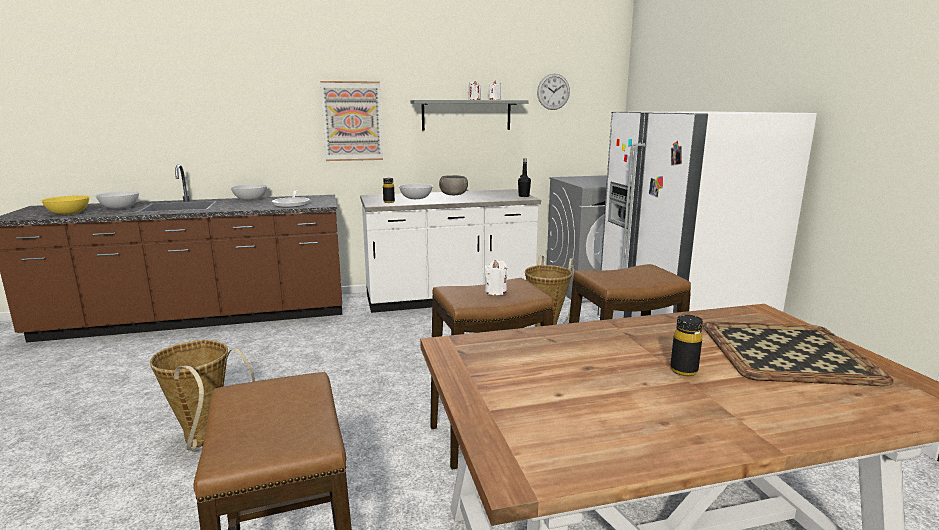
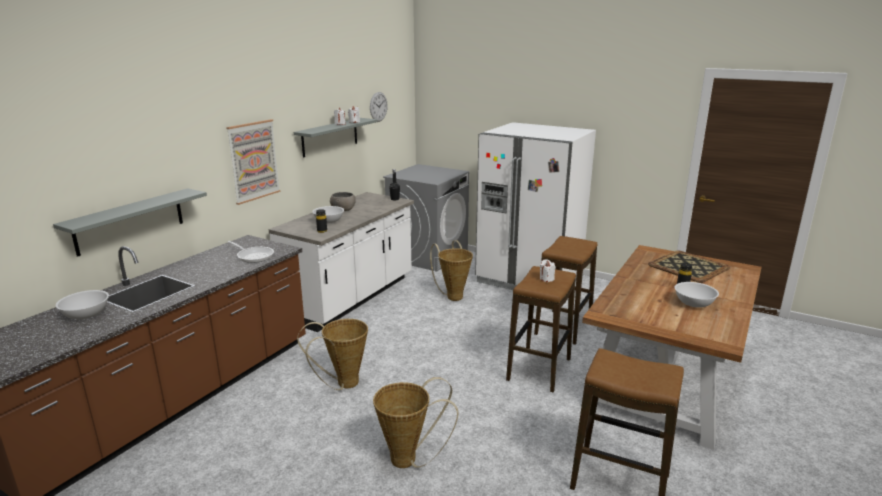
camera: 45 degrees left, 5 degrees up
yellow bowl [40,195,90,214] -> none
white bowl [230,184,268,200] -> white bowl moved to [675,282,719,308]
none -> grey shelf [53,188,207,257]
none -> basket [297,319,368,390]

